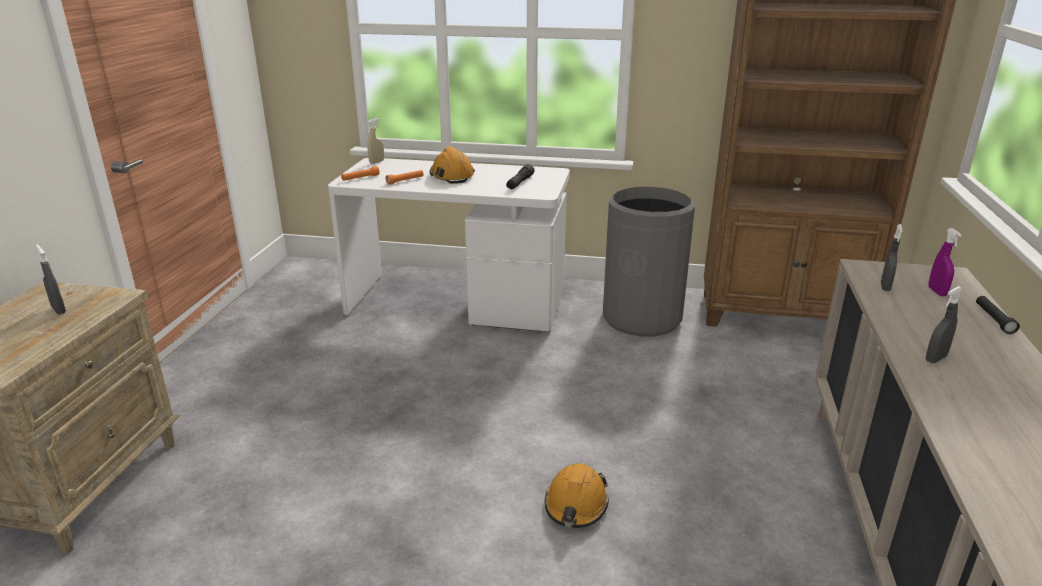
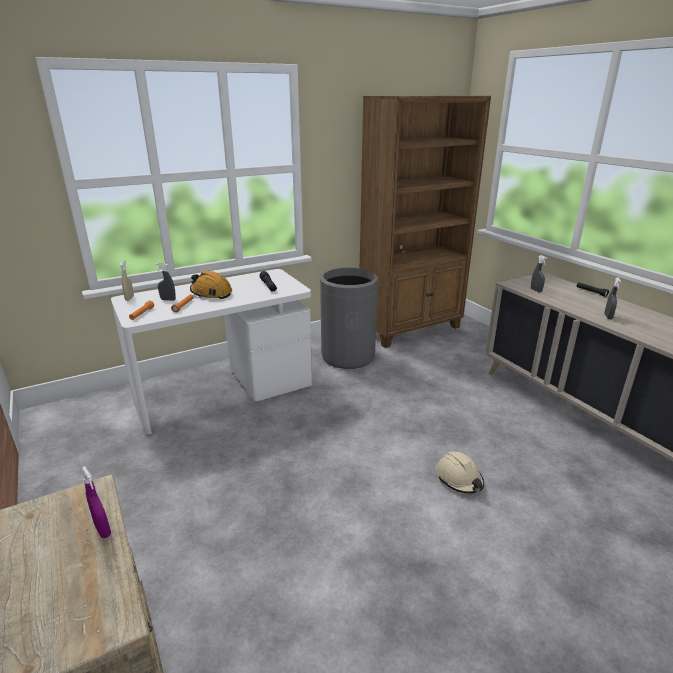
camera: 40 degrees left, 0 degrees up
grey spray bottle [35,244,66,315] -> grey spray bottle moved to [156,263,176,301]
orange hard hat [545,463,609,528] -> beige hard hat [436,451,484,494]
purple spray bottle [928,228,962,296] -> purple spray bottle moved to [81,466,111,538]

